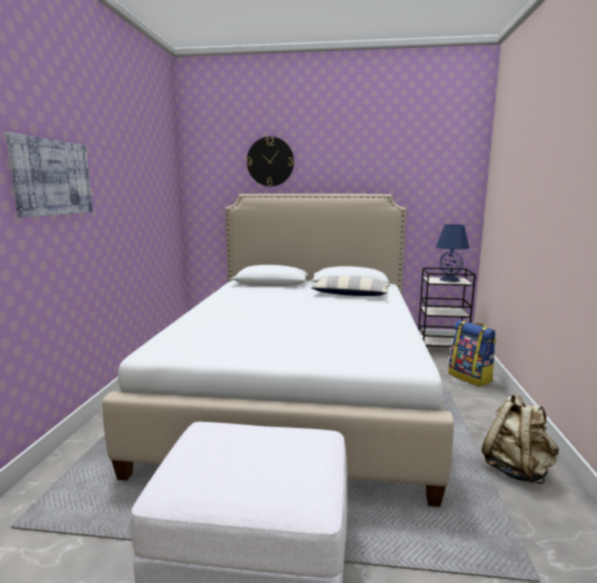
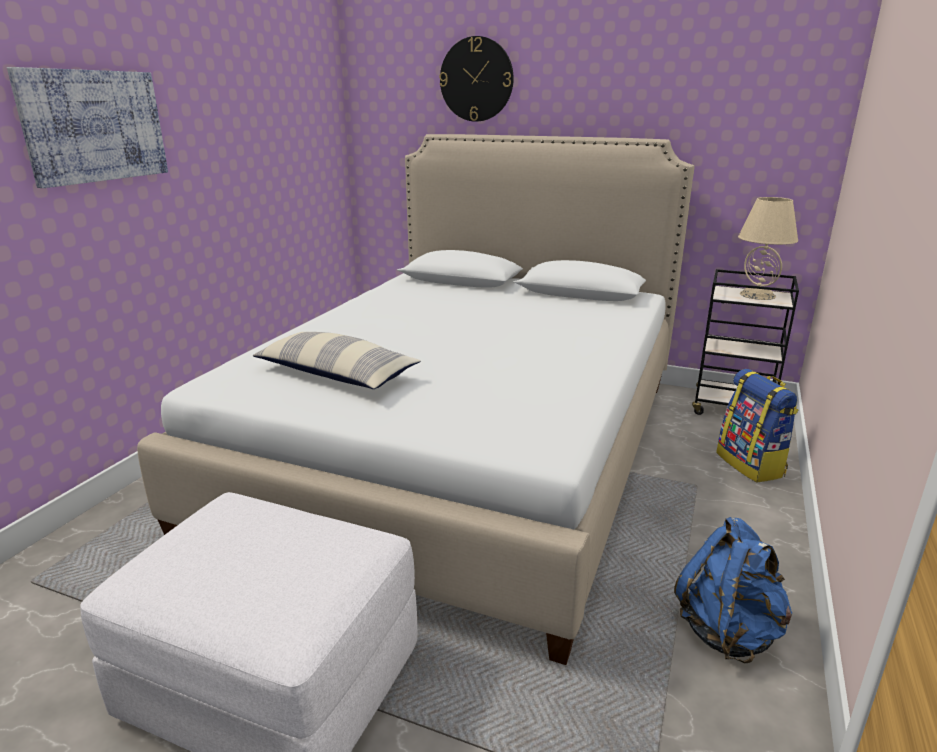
camera: 15 degrees right, 10 degrees up
pillow [311,276,390,296] -> pillow moved to [253,332,421,389]
blue table lamp [436,224,469,282] -> beige table lamp [738,197,798,300]
beige backpack [482,394,559,484] -> blue backpack [674,517,792,663]

